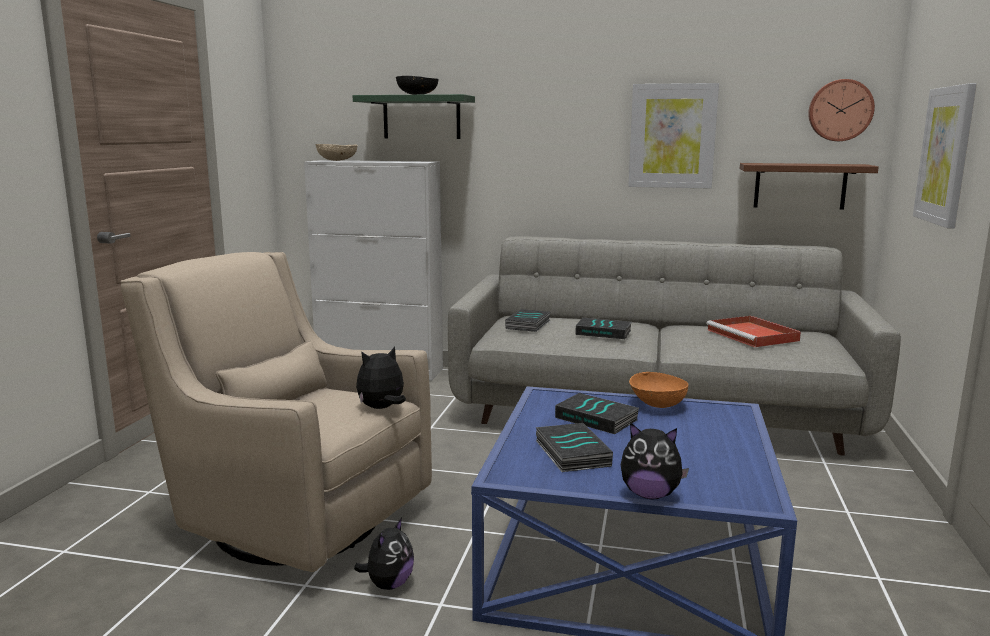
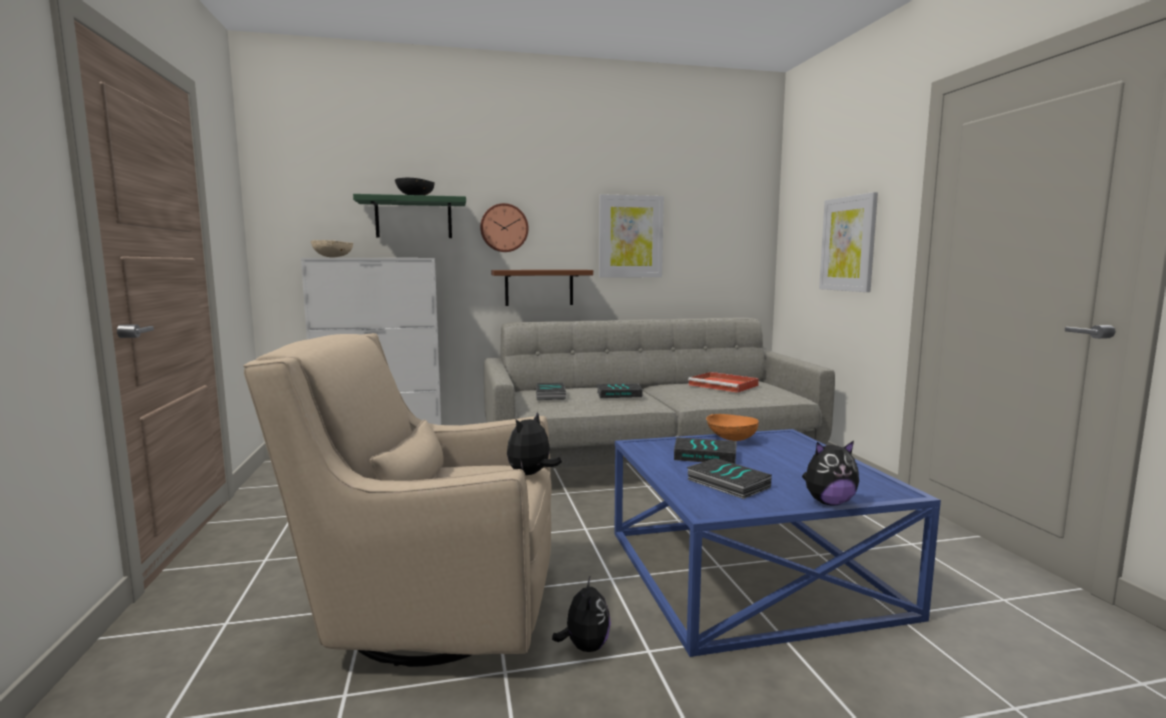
camera: 25 degrees left, 5 degrees down
brown shelf [740,163,879,210] -> brown shelf moved to [491,270,593,306]
wall clock [808,79,875,141] -> wall clock moved to [480,203,529,252]

